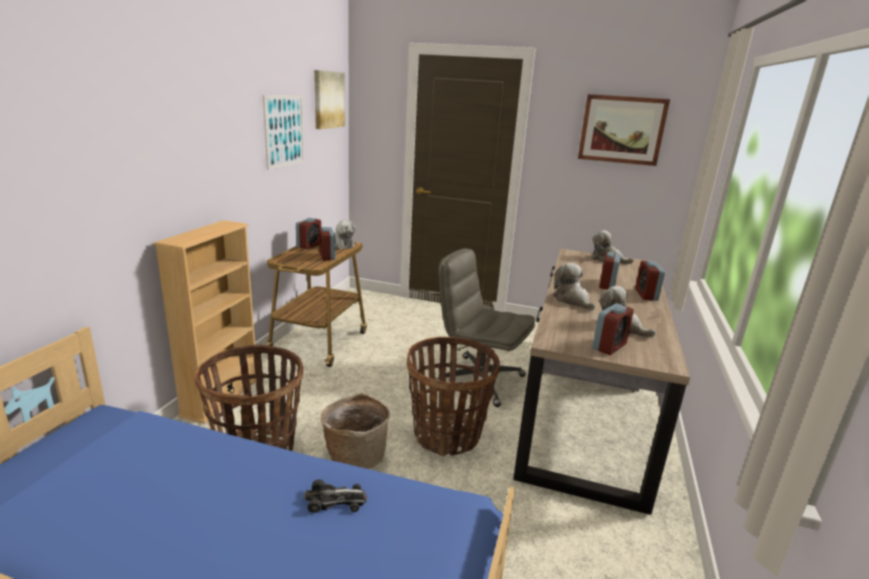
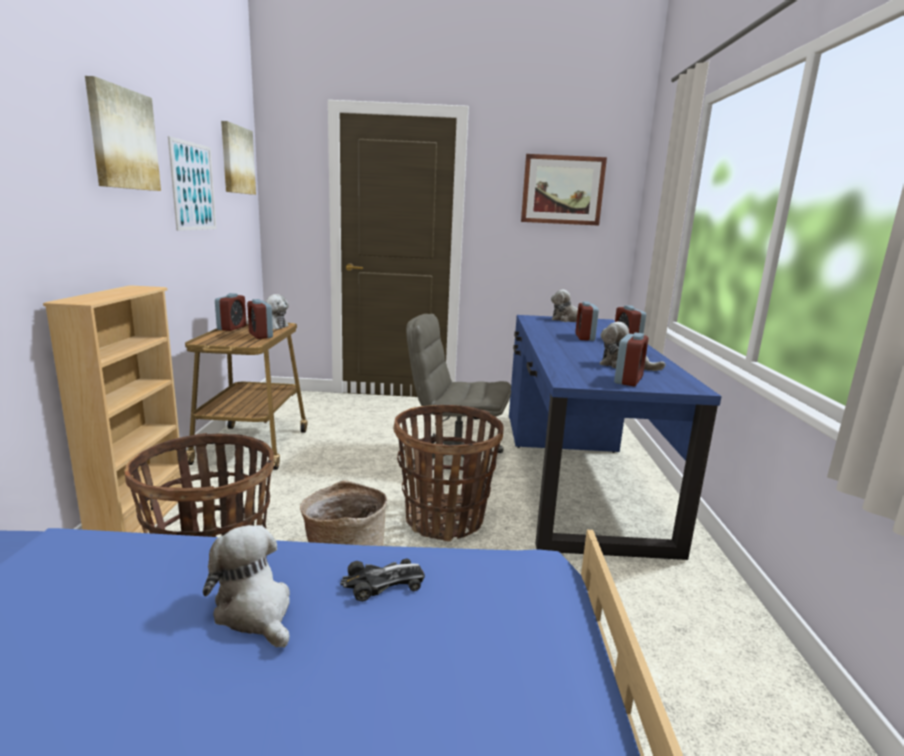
camera: 15 degrees left, 5 degrees down
brown desk [513,249,690,515] -> blue desk [509,315,722,560]
plush toy [553,263,595,311] -> plush toy moved to [203,525,290,648]
none -> picture [85,76,161,191]

